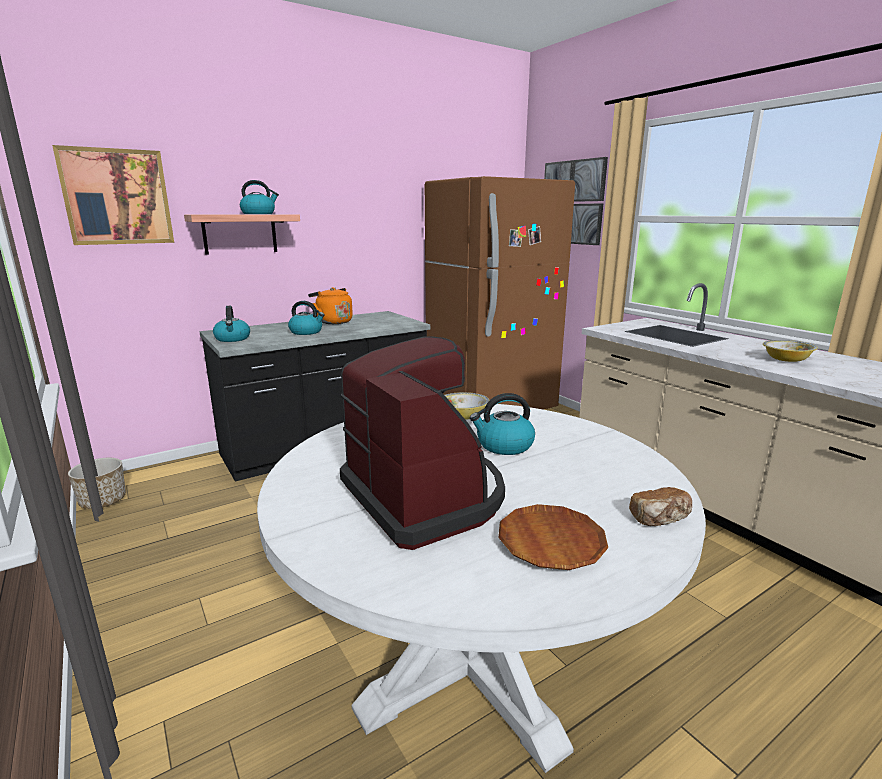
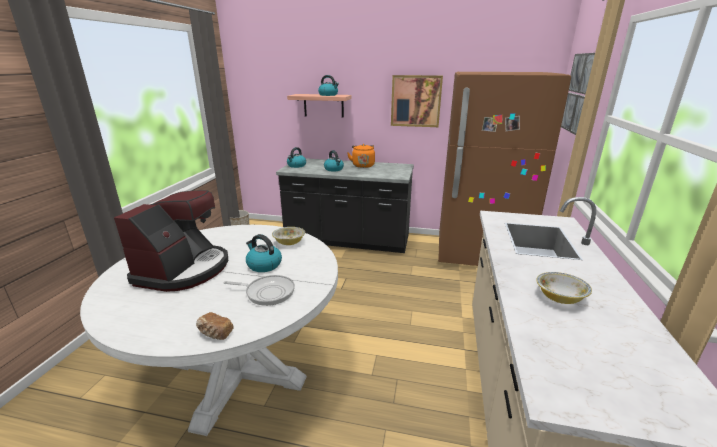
camera: 45 degrees right, 5 degrees up
picture [52,145,174,245] -> picture moved to [391,75,443,127]
brown plate [498,504,608,570] -> none
none -> frying pan [223,275,295,306]

